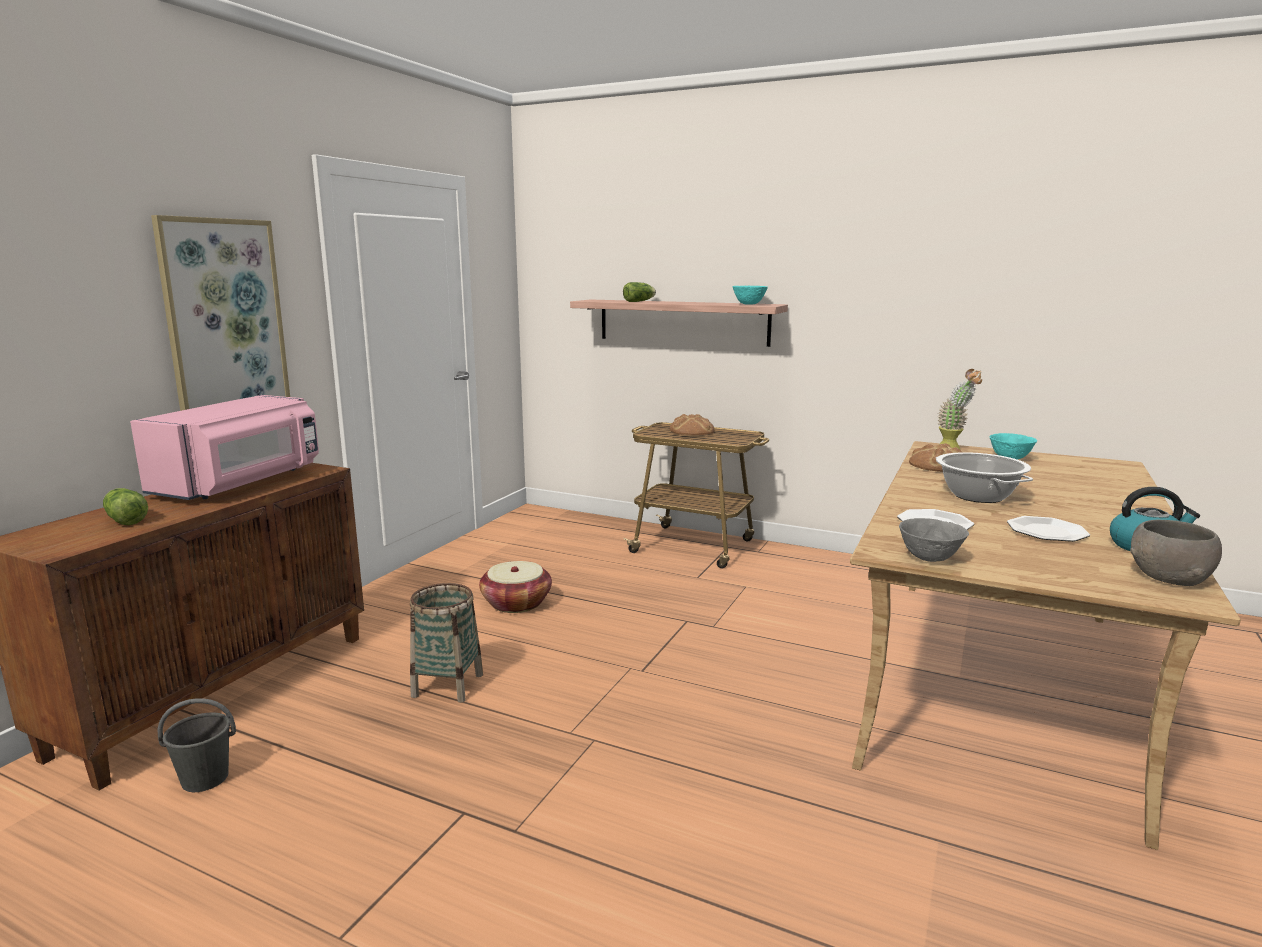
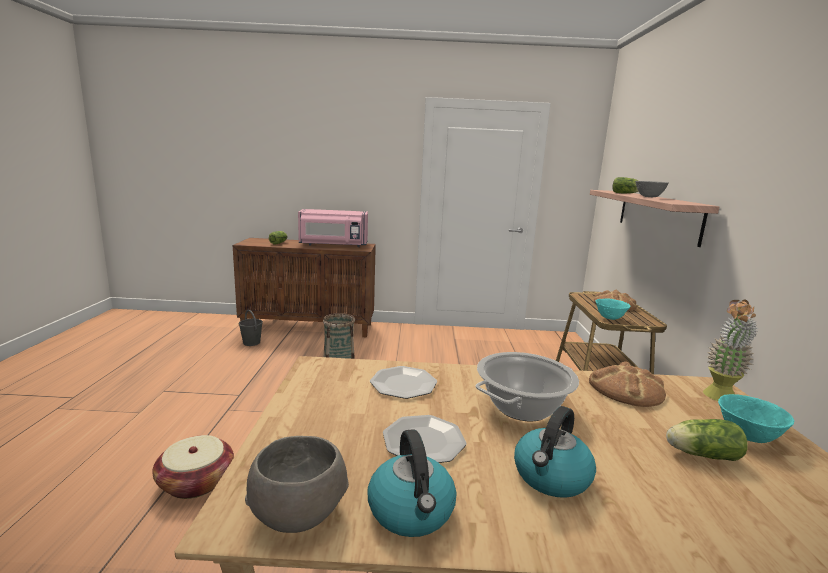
camera: 65 degrees right, 0 degrees up
picture [151,215,290,411] -> none
basket [479,561,552,613] -> basket moved to [152,435,234,499]
turquoise bowl [733,286,768,305] -> turquoise bowl moved to [595,298,631,320]
grey bowl [899,518,969,562] -> grey bowl moved to [635,181,669,197]
none -> kettle [514,406,596,498]
none -> lettuce [666,419,748,461]

